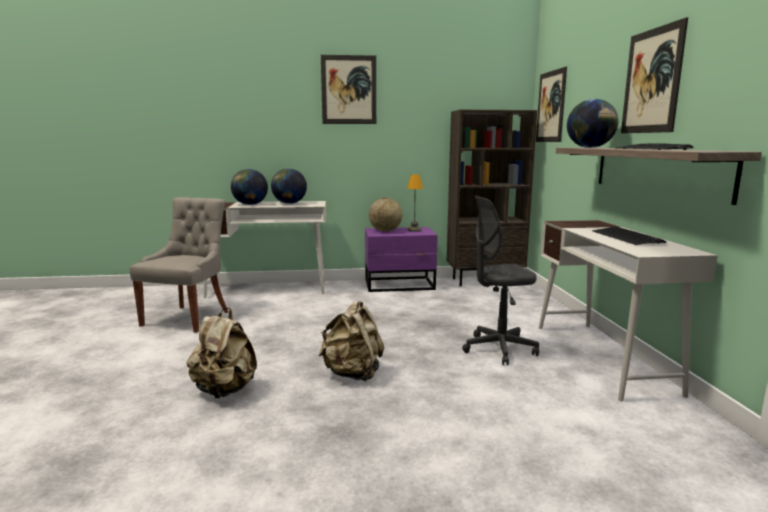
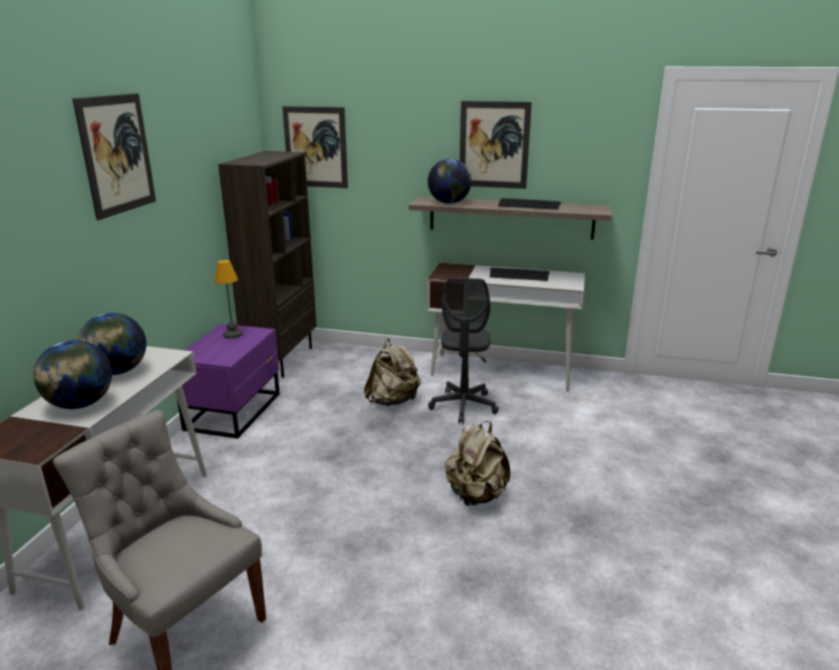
camera: 70 degrees left, 10 degrees up
beige backpack [187,307,257,398] -> beige backpack moved to [364,339,421,406]
globe [369,198,402,232] -> none

